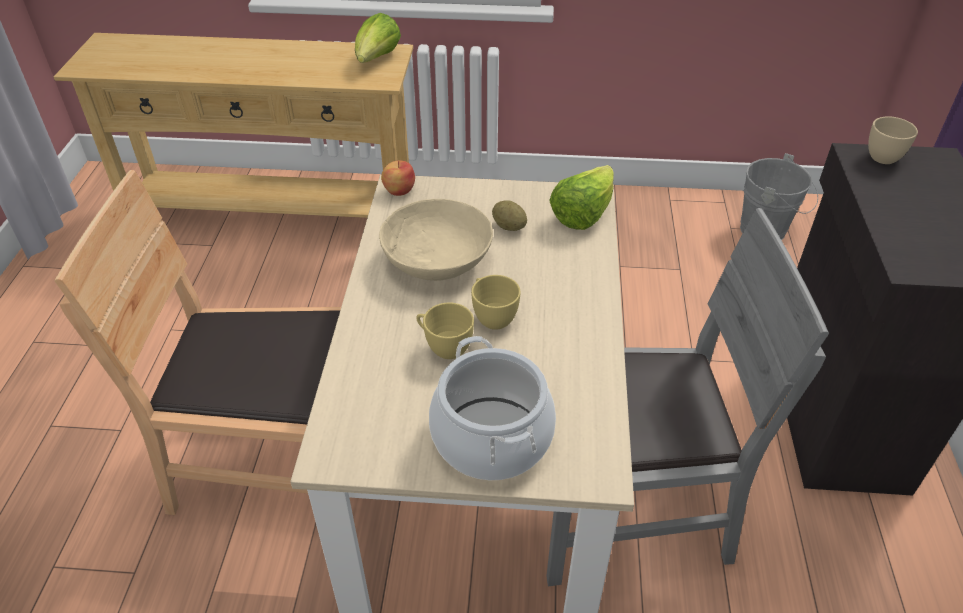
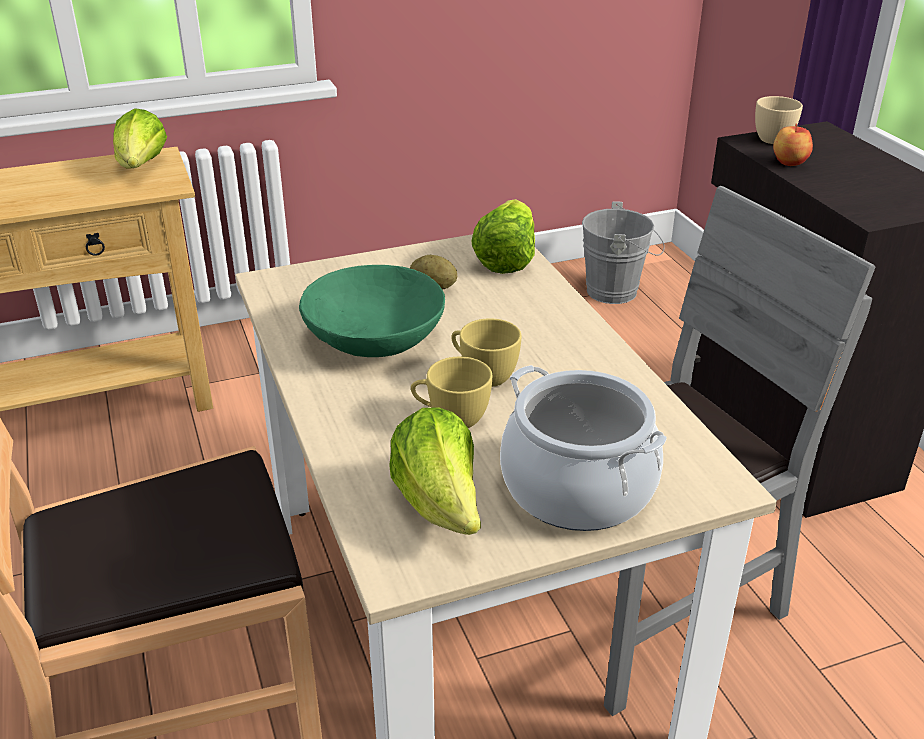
camera: 25 degrees left, 10 degrees down
beige bowl [379,199,493,281] -> green bowl [299,265,445,357]
apple [381,160,415,196] -> apple moved to [773,124,813,166]
none -> lettuce [389,408,481,535]

